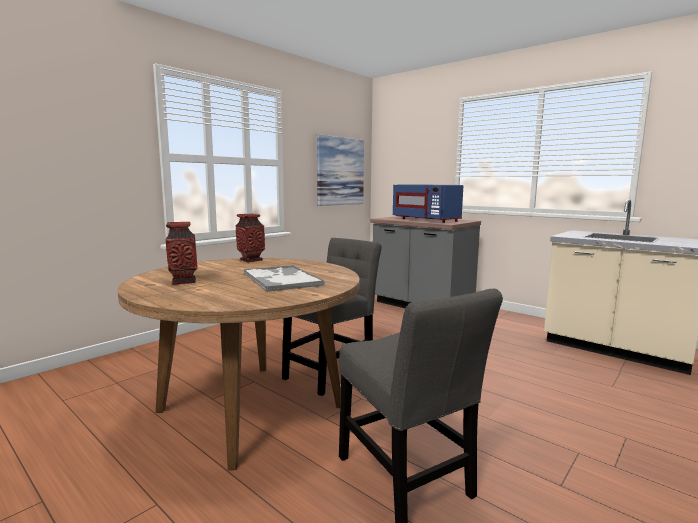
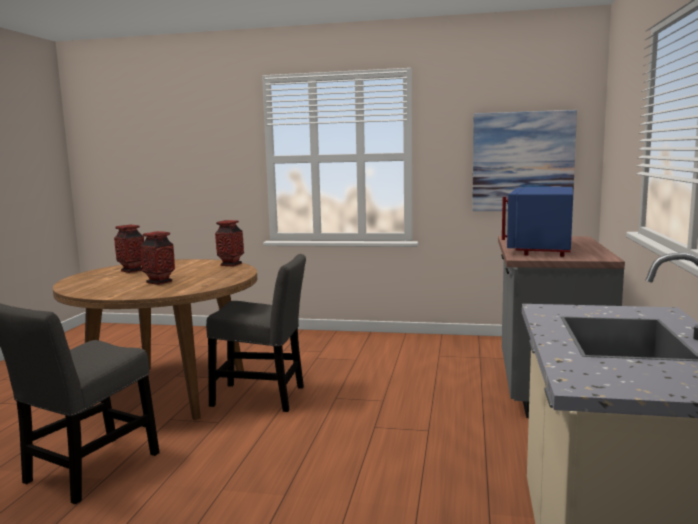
camera: 60 degrees right, 0 degrees up
tray [244,265,325,292] -> vase [140,231,175,285]

